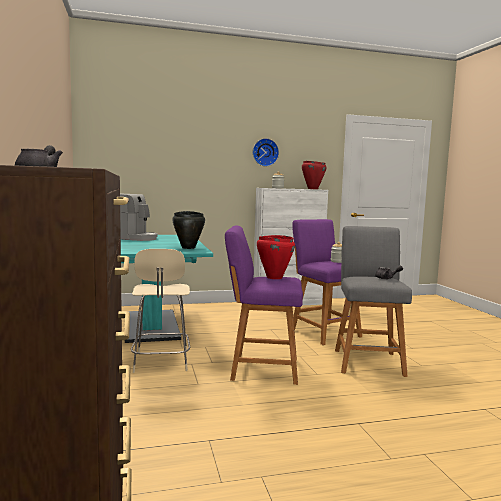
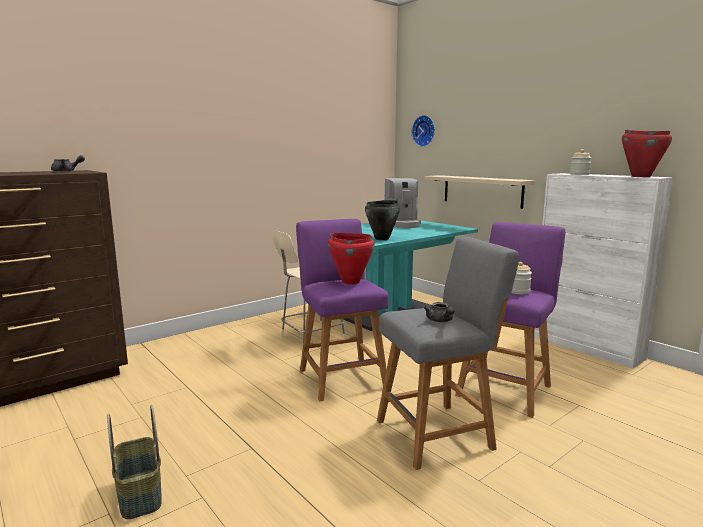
camera: 65 degrees right, 5 degrees up
wall clock [253,138,279,166] -> wall clock moved to [412,115,435,147]
none -> basket [107,405,162,519]
none -> beige shelf [424,175,535,209]

